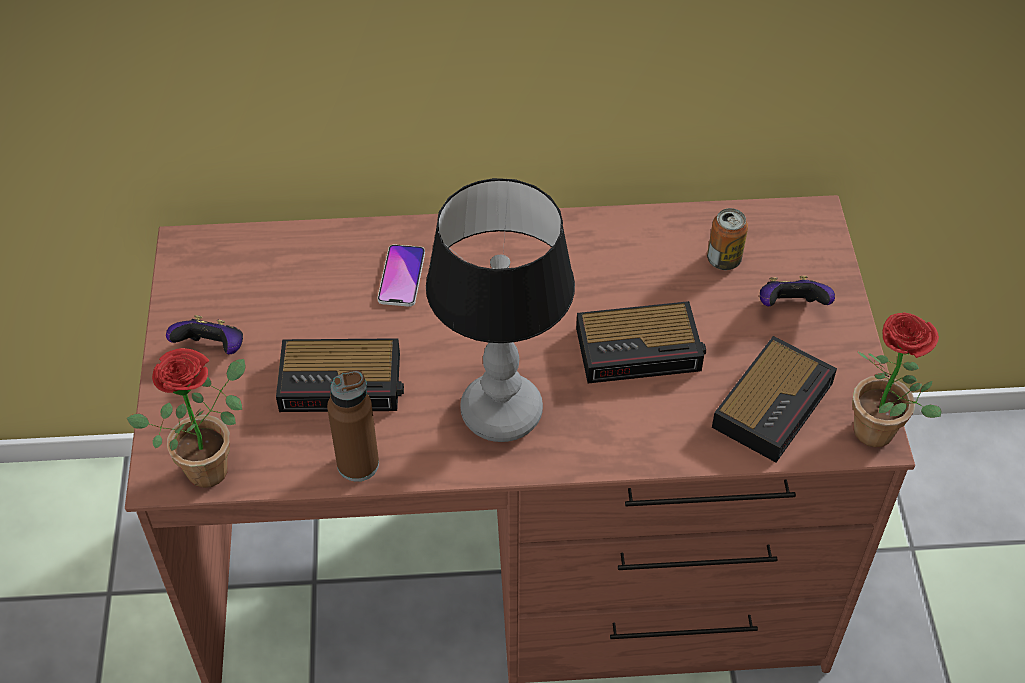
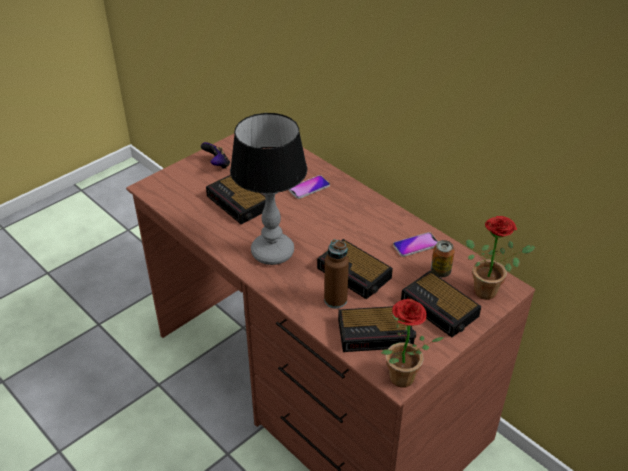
camera: 50 degrees right, 10 degrees down
potted plant [127,348,245,488] -> potted plant moved to [466,216,535,300]
brown bottle [327,370,379,482] -> brown bottle moved to [324,239,349,308]
game controller [760,276,835,307] -> alarm clock [401,271,481,337]
none -> phone [393,232,438,257]

